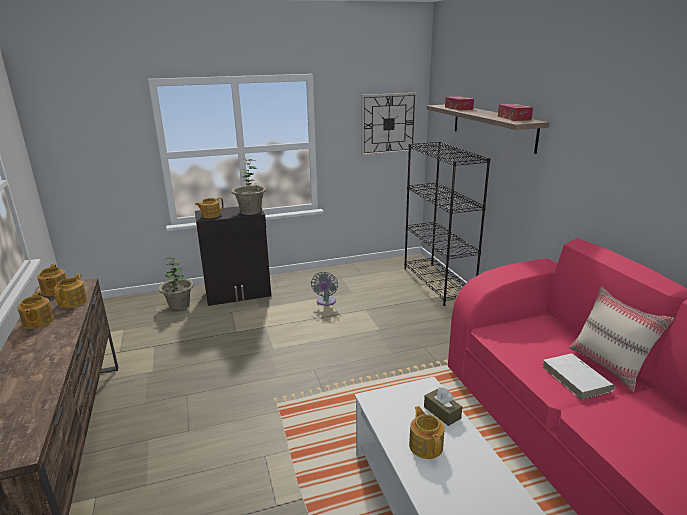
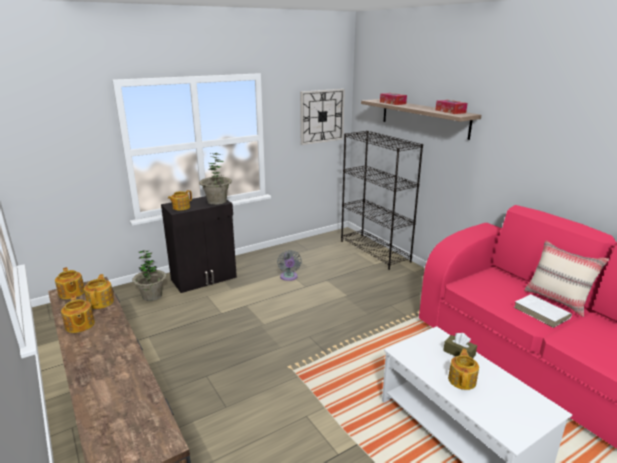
camera: 15 degrees left, 0 degrees up
teapot [409,406,445,459] -> teapot turned 45 degrees clockwise [448,349,479,390]

